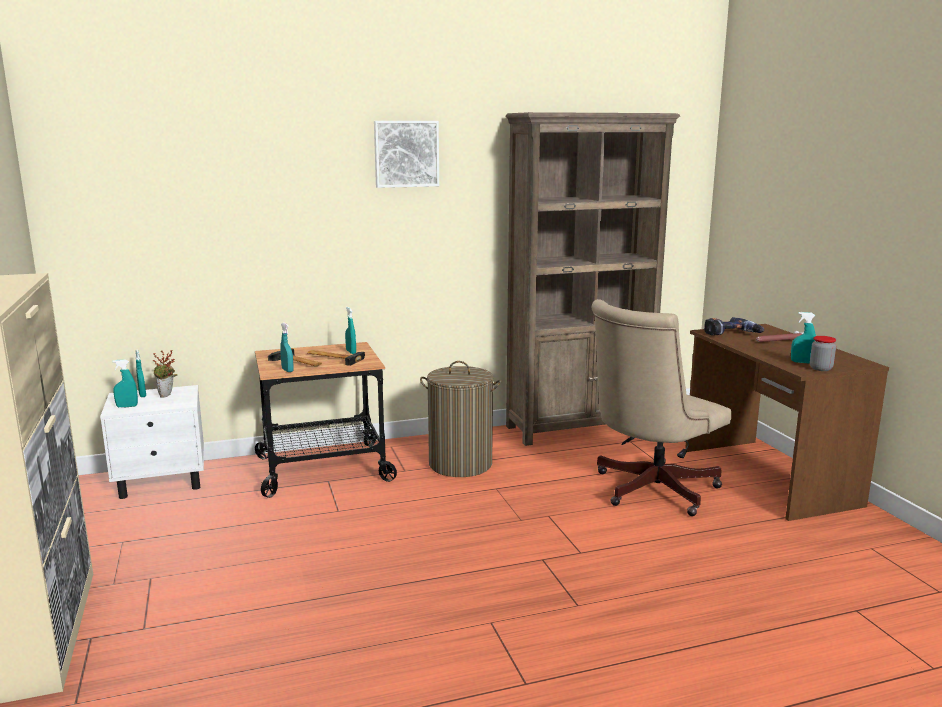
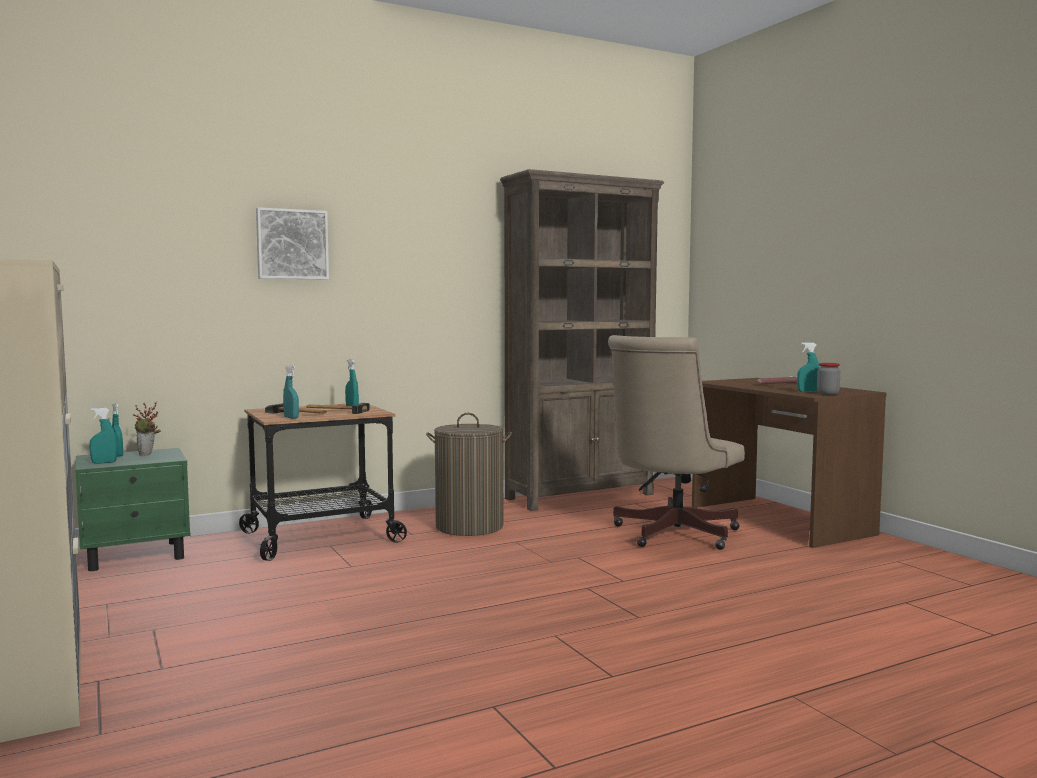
camera: 10 degrees left, 10 degrees down
white nightstand [100,385,204,499] -> green nightstand [75,448,190,571]
picture [374,121,439,188] -> picture moved to [256,207,329,279]
power drill [704,317,764,336] -> none

